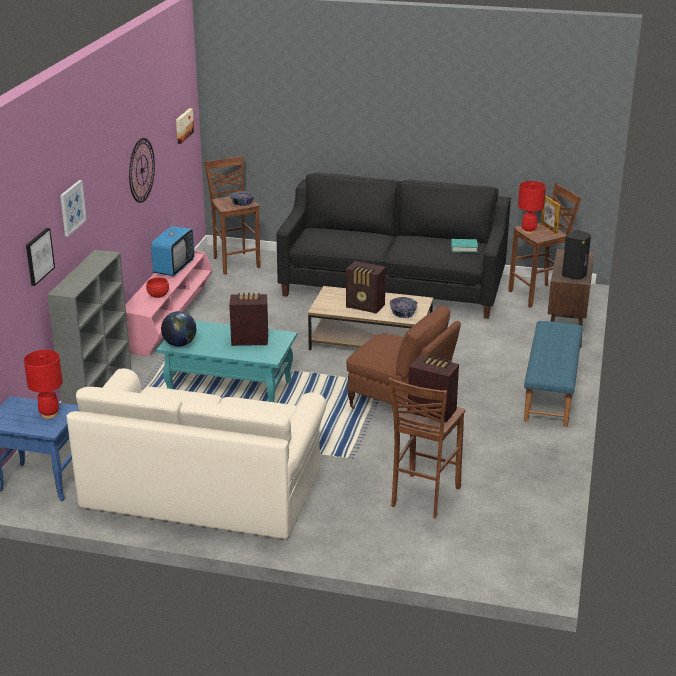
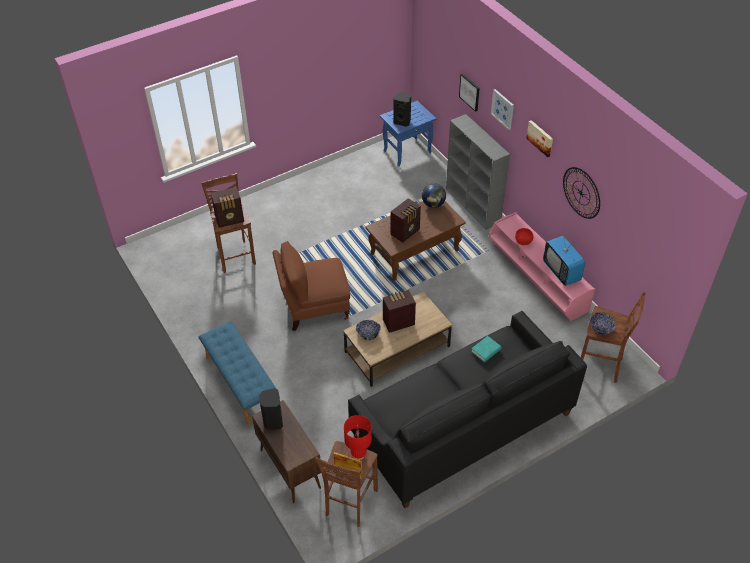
camera: 135 degrees right, 20 degrees up
red table lamp [24,350,63,419] -> black speaker [393,92,411,127]
beige sofa [66,369,326,539] -> none
turquoise coffee table [157,320,297,402] -> brown coffee table [365,201,466,281]
picture [176,108,194,144] -> picture moved to [526,120,553,157]
turquoise book [451,239,478,253] -> turquoise book moved to [471,336,501,362]

